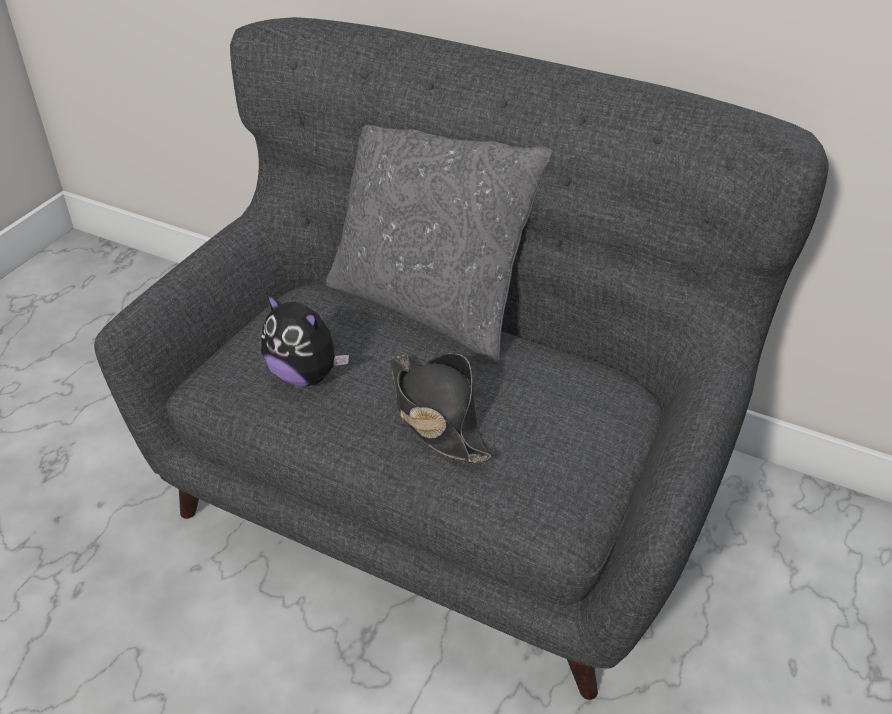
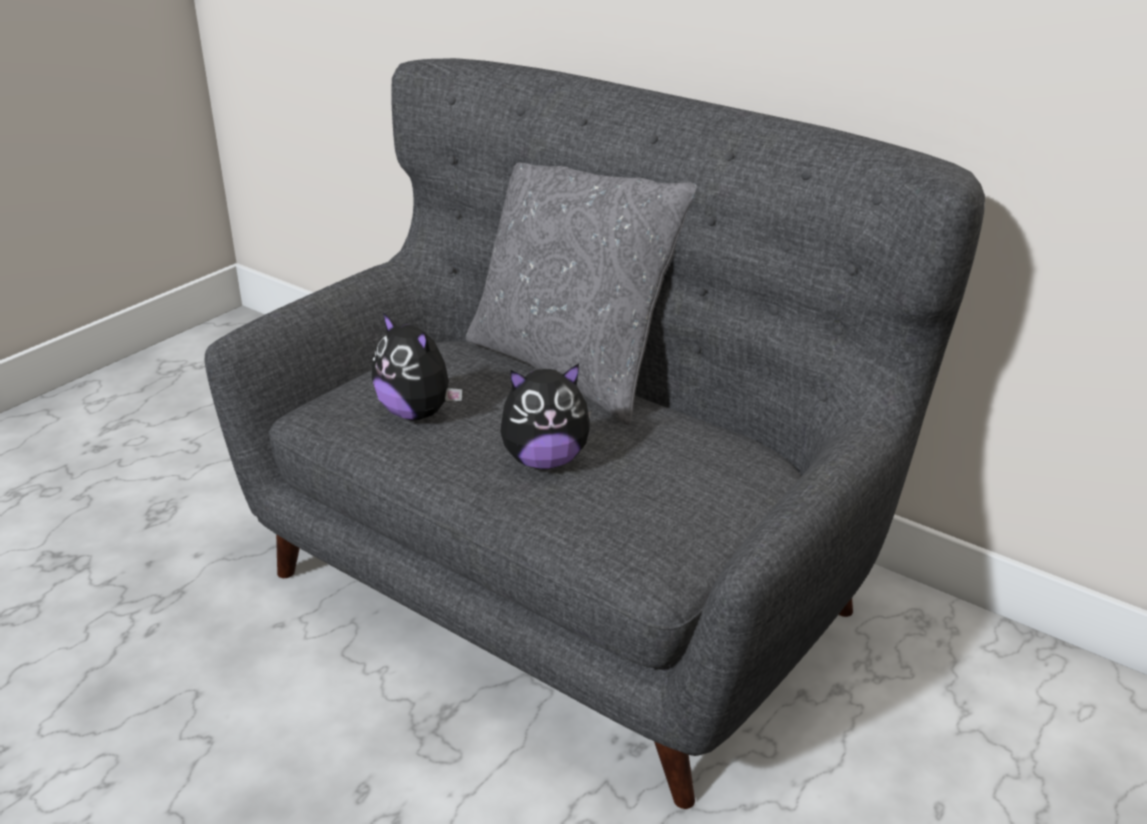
camera: 10 degrees right, 10 degrees down
black hat [390,353,491,463] -> plush toy [500,363,591,469]

